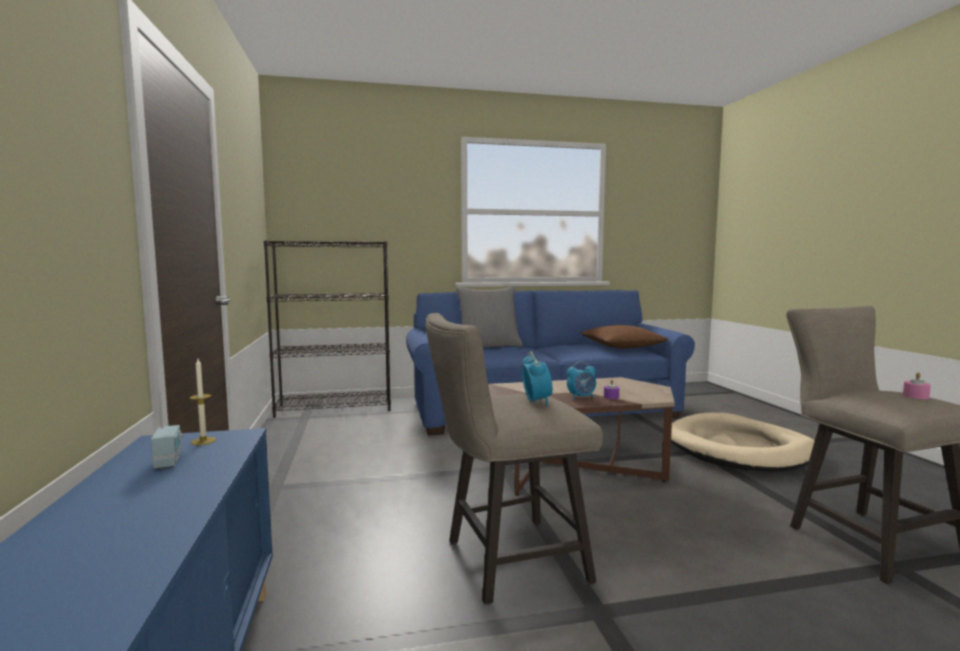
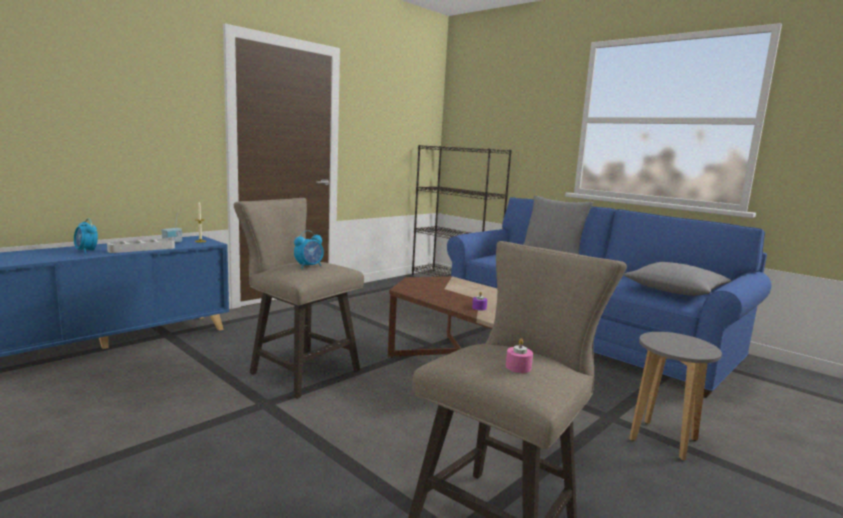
camera: 55 degrees right, 5 degrees up
alarm clock [567,361,596,400] -> alarm clock moved to [74,218,98,254]
brown pillow [581,325,669,348] -> grey pillow [624,262,731,296]
beige dog bed [671,413,815,472] -> grey stool [629,332,722,460]
none -> grey tray [107,238,175,253]

